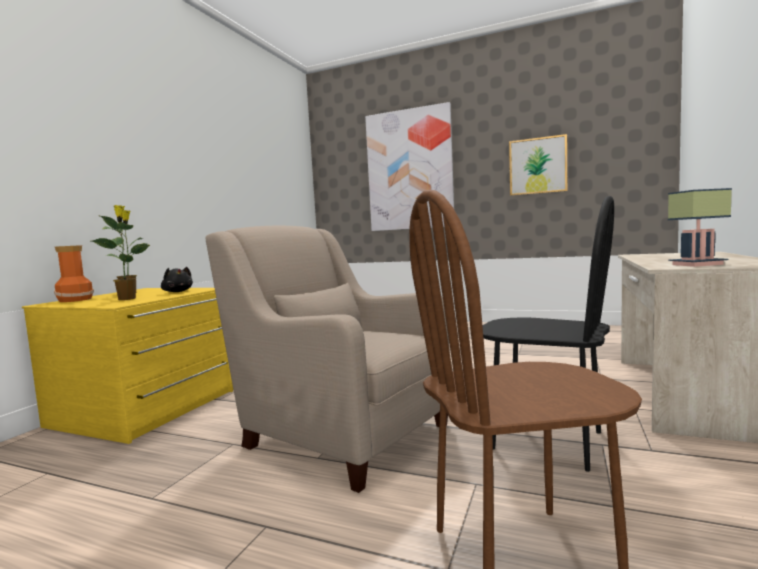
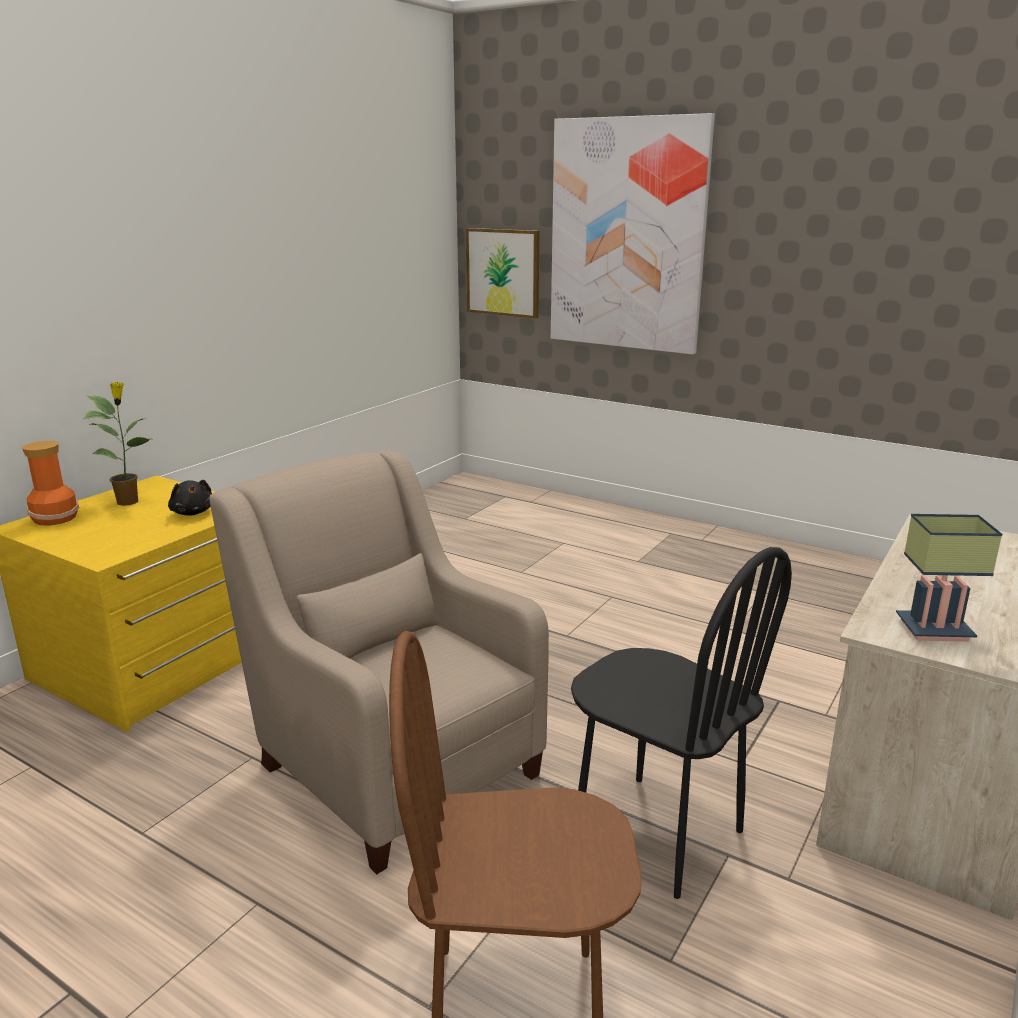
camera: 10 degrees right, 15 degrees up
potted plant [91,205,149,300] -> none
picture [509,134,567,196] -> picture moved to [466,228,539,318]

